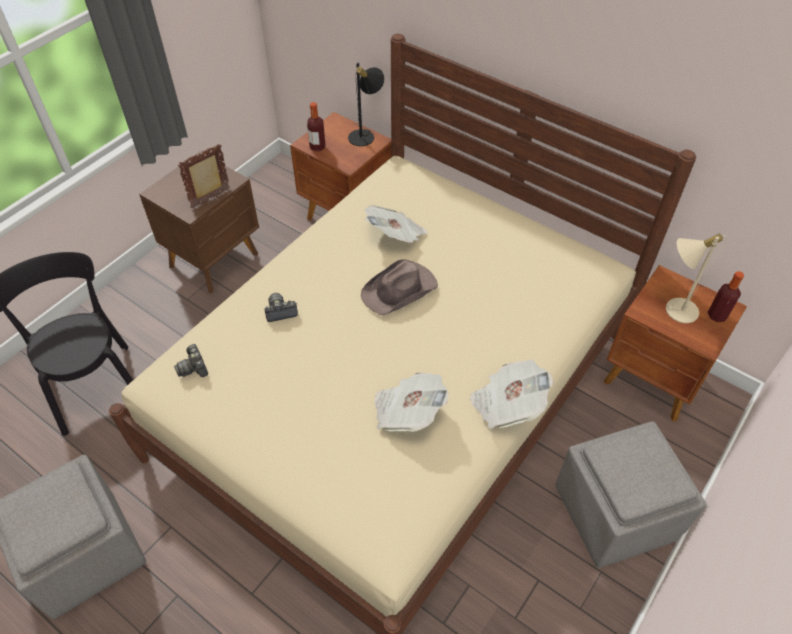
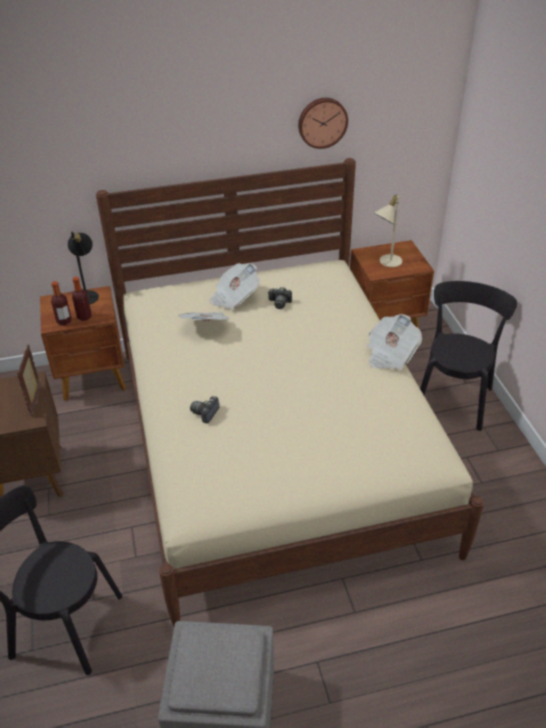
camera: 50 degrees left, 10 degrees down
camera [174,344,208,377] -> camera moved to [268,287,292,309]
brown hat [361,259,438,315] -> none
newspaper [375,372,449,432] -> newspaper moved to [209,263,260,310]
grey ottoman [555,421,707,568] -> black chair [420,281,517,431]
bottle [707,271,744,322] -> bottle moved to [72,277,92,321]
none -> wall clock [298,98,348,149]

